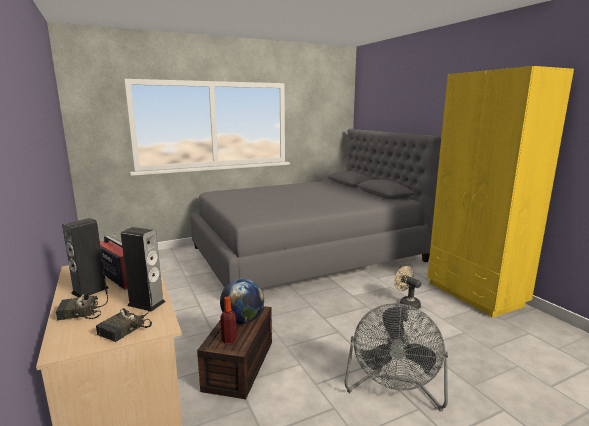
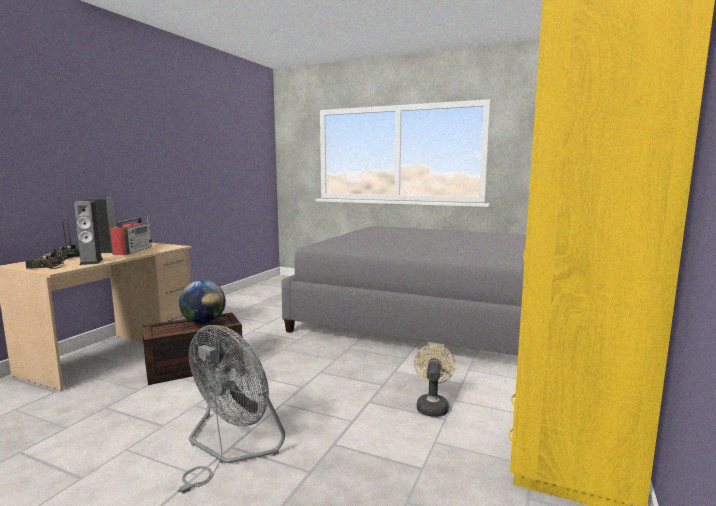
camera: 50 degrees right, 5 degrees down
bottle [220,296,237,344] -> none
grey fan [345,303,448,412] -> grey fan turned 150 degrees clockwise [178,325,285,494]

